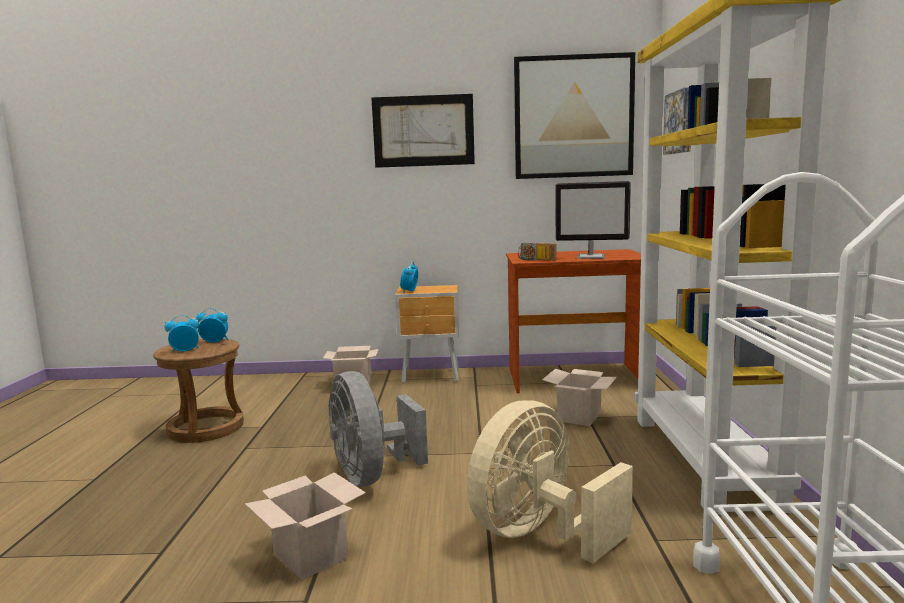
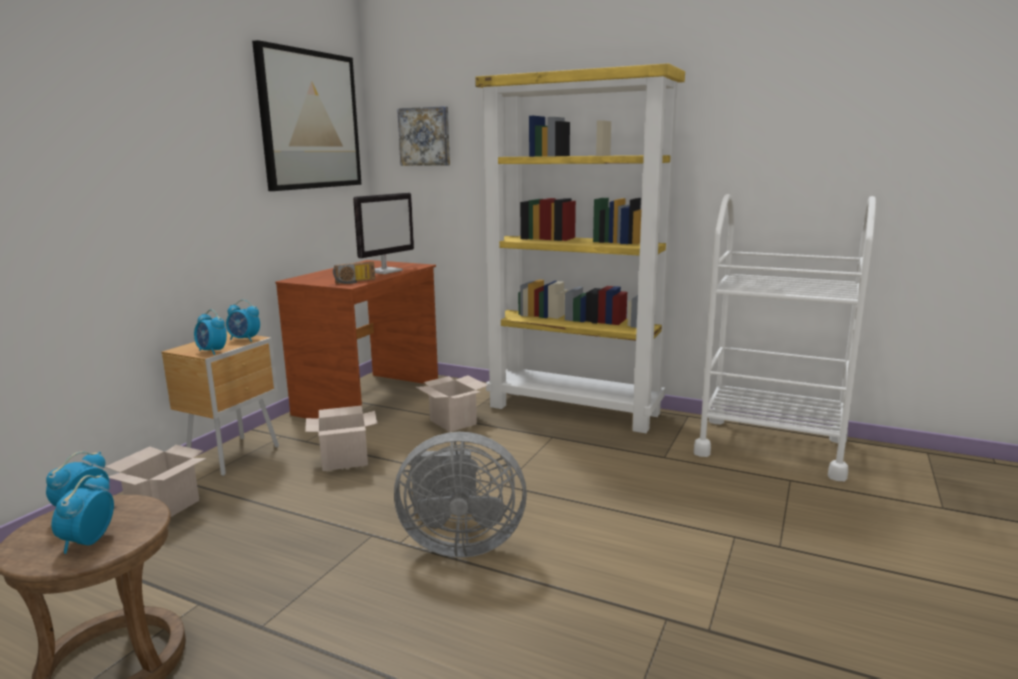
camera: 65 degrees left, 5 degrees up
cardboard box [245,472,366,580] -> cardboard box moved to [305,405,378,471]
picture [371,94,475,168] -> none
beige fan [467,400,633,563] -> none
none -> alarm clock [226,300,260,342]

